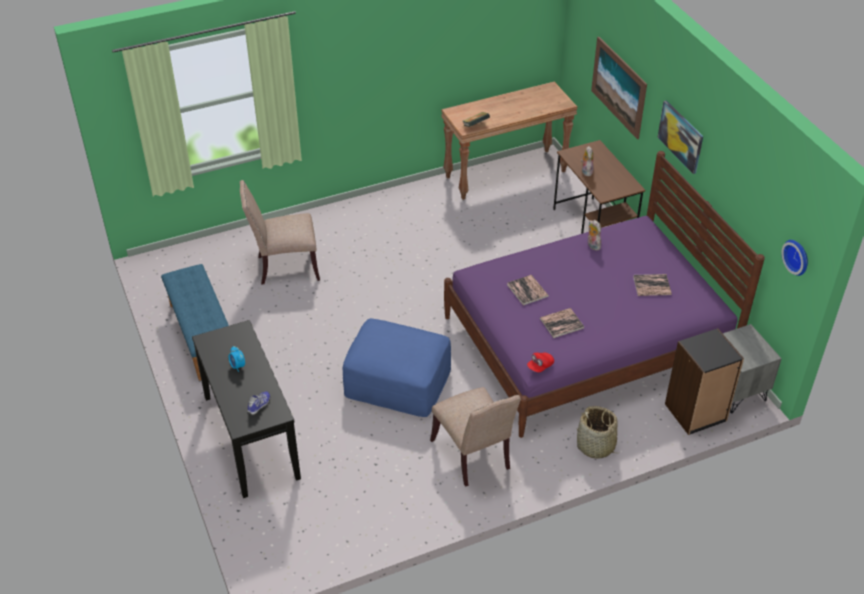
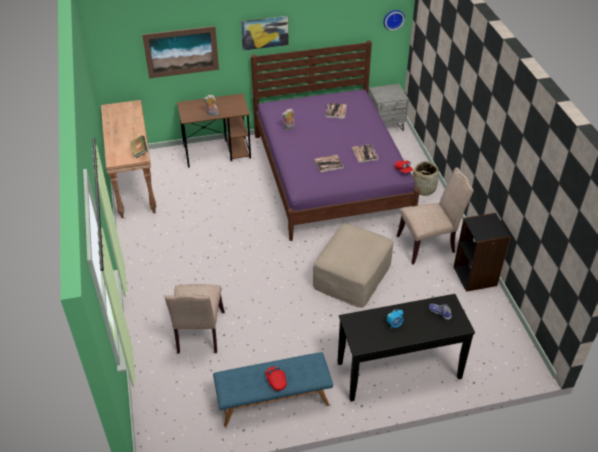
camera: 80 degrees left, 0 degrees up
blue ottoman [343,318,451,417] -> beige ottoman [313,223,393,308]
black bookcase [665,328,744,435] -> black bookcase moved to [453,213,511,292]
none -> red cap [266,367,287,391]

